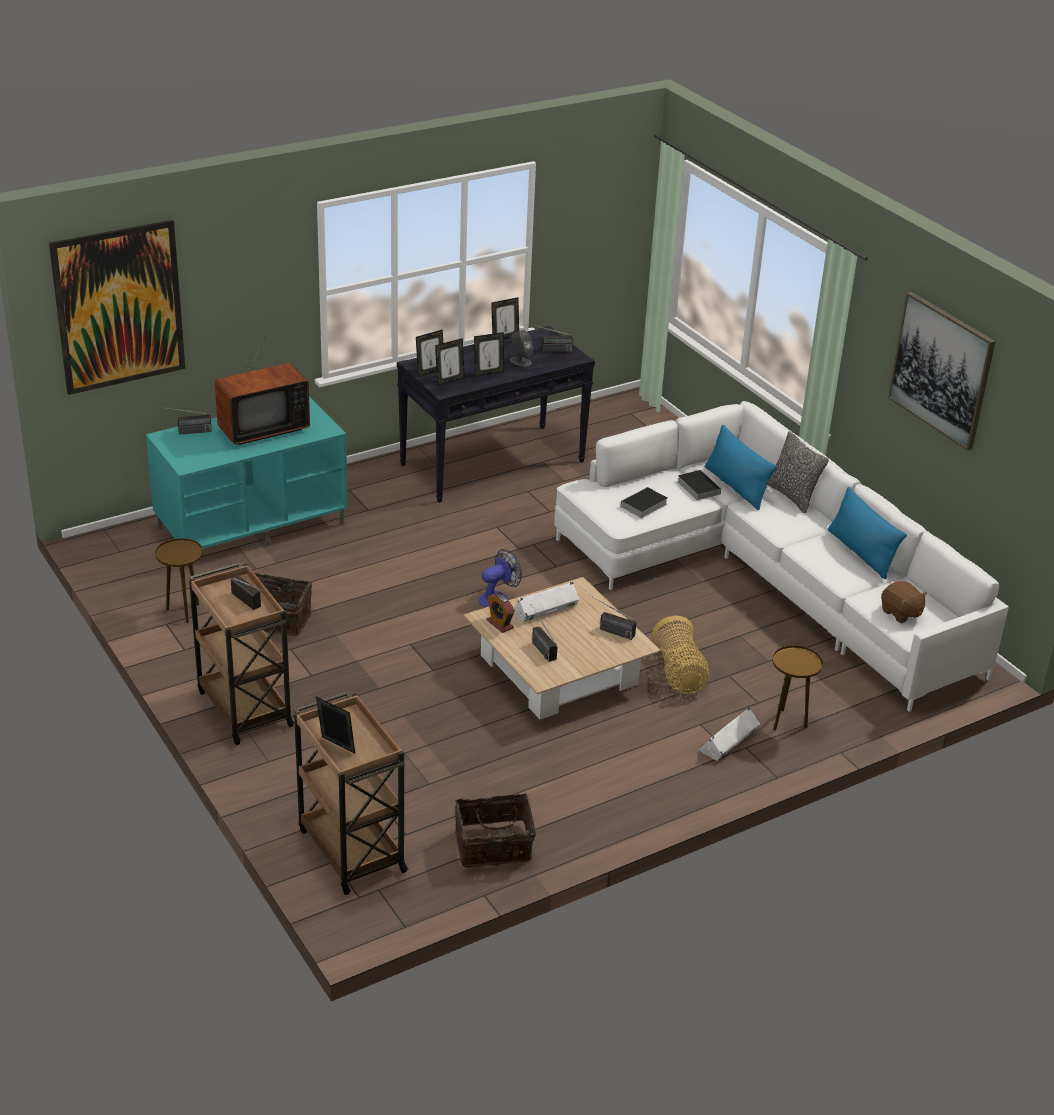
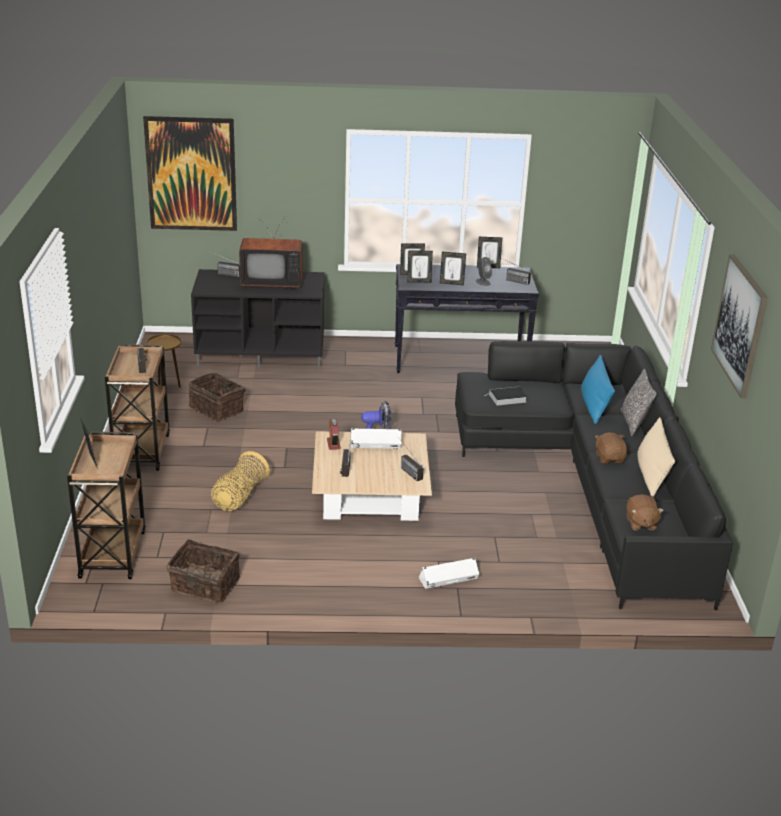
camera: 30 degrees right, 5 degrees down
turquoise tv stand [146,396,348,568] -> black tv stand [191,269,324,369]
white sofa [554,401,1009,712] -> black sofa [455,341,733,610]
basket [652,616,709,695] -> basket moved to [211,451,270,511]
book [677,470,721,500] -> none
brown side table [773,645,823,730] -> none
blue pillow [828,486,907,579] -> beige pillow [637,417,675,497]
none -> brown plush toy [595,432,627,464]

